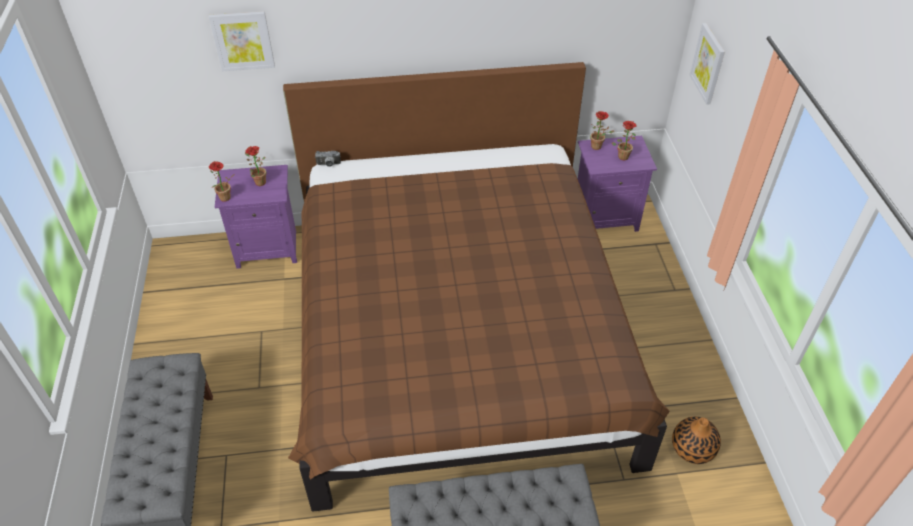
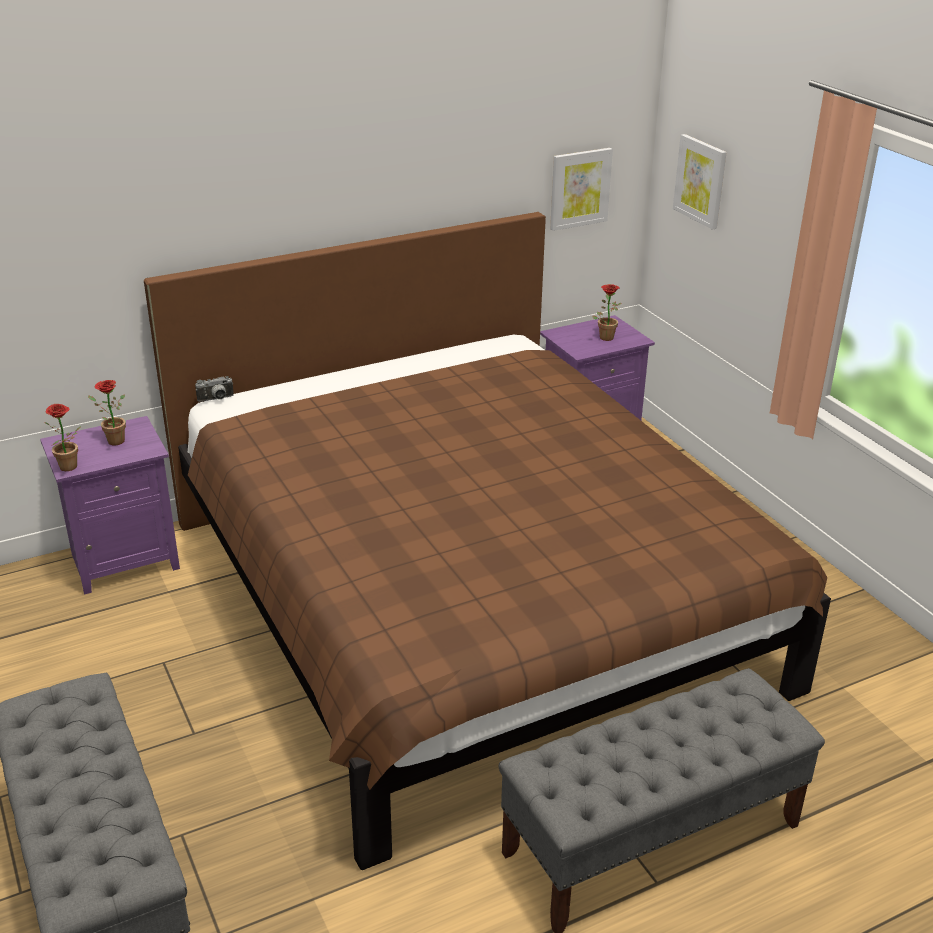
camera: 20 degrees left, 15 degrees down
picture [209,11,275,71] -> picture moved to [550,148,613,231]
potted plant [590,111,614,150] -> none
vase [672,417,721,464] -> none

